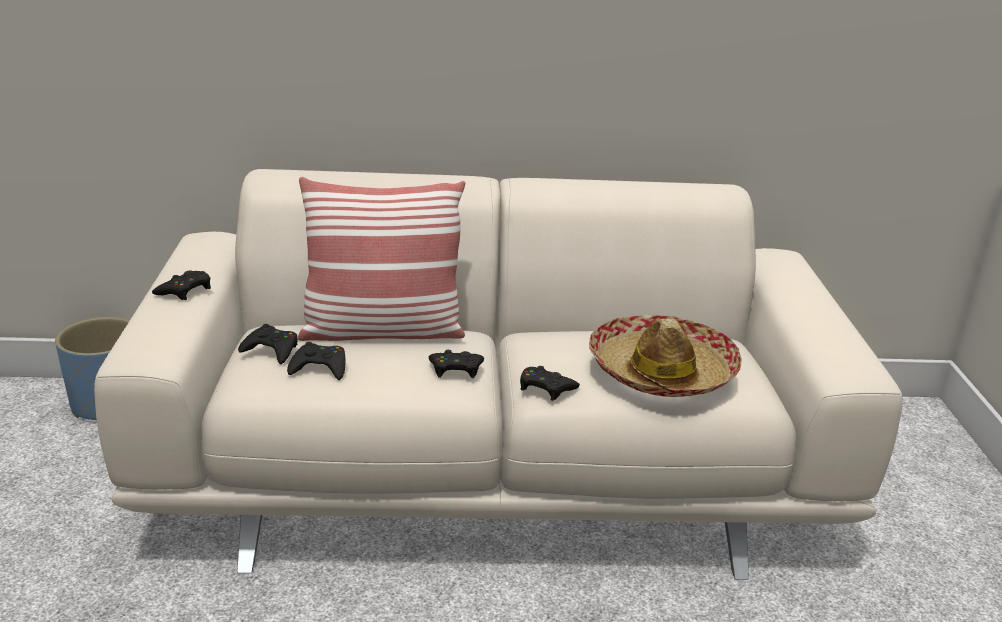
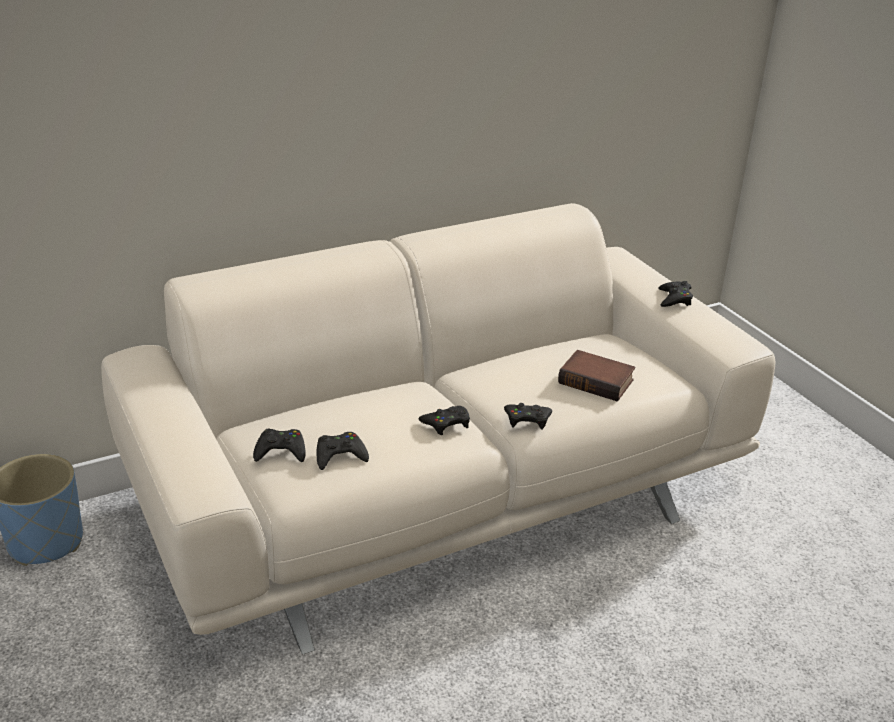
camera: 25 degrees left, 5 degrees up
black game controller [152,271,211,300] -> black game controller moved to [658,281,693,307]
pillow [298,177,465,341] -> none
hat [589,315,742,397] -> book [558,350,635,401]

